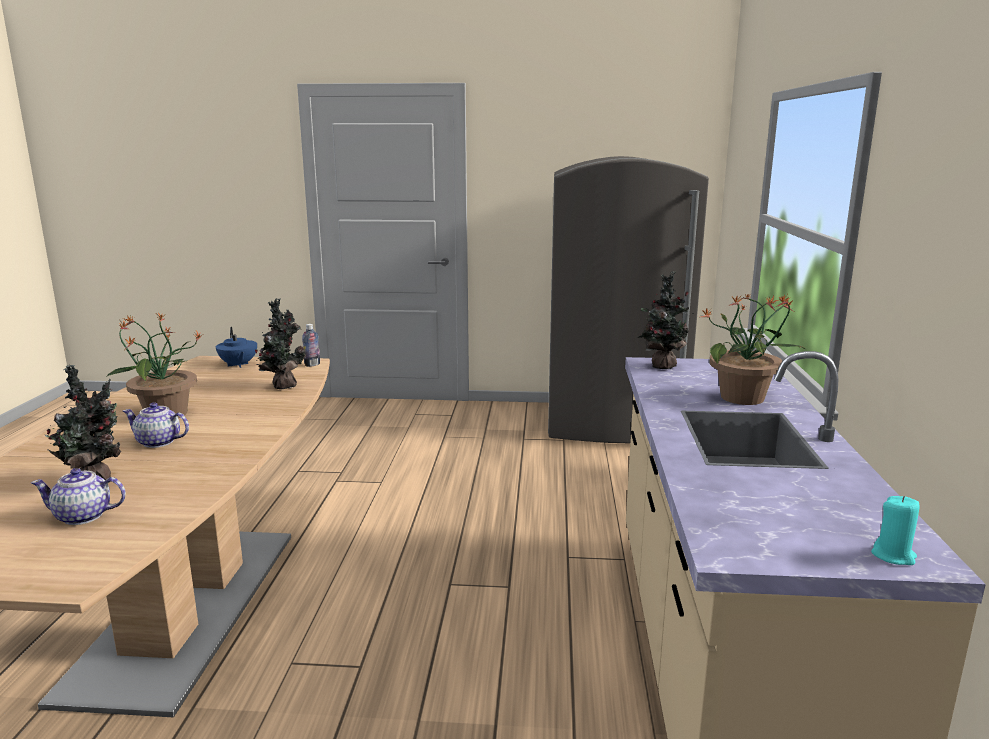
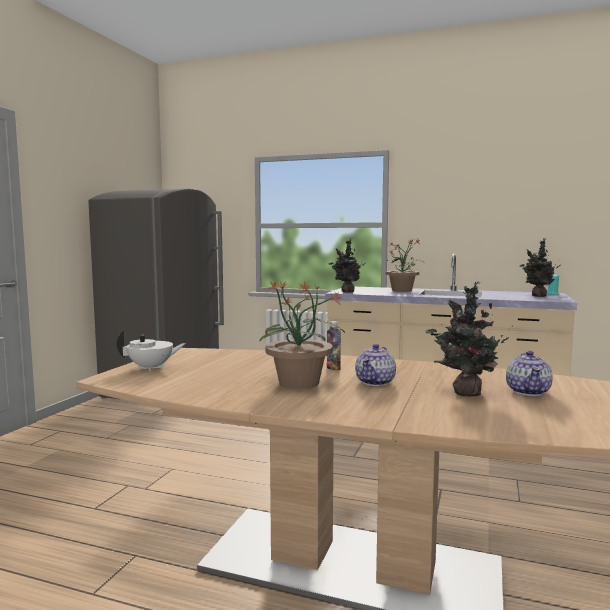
camera: 75 degrees left, 10 degrees down
blue teapot [216,327,257,368] -> white teapot [117,331,186,371]
potted plant [255,298,306,389] -> potted plant moved to [520,238,560,297]
bottle [302,324,320,367] -> bottle moved to [327,321,341,371]

